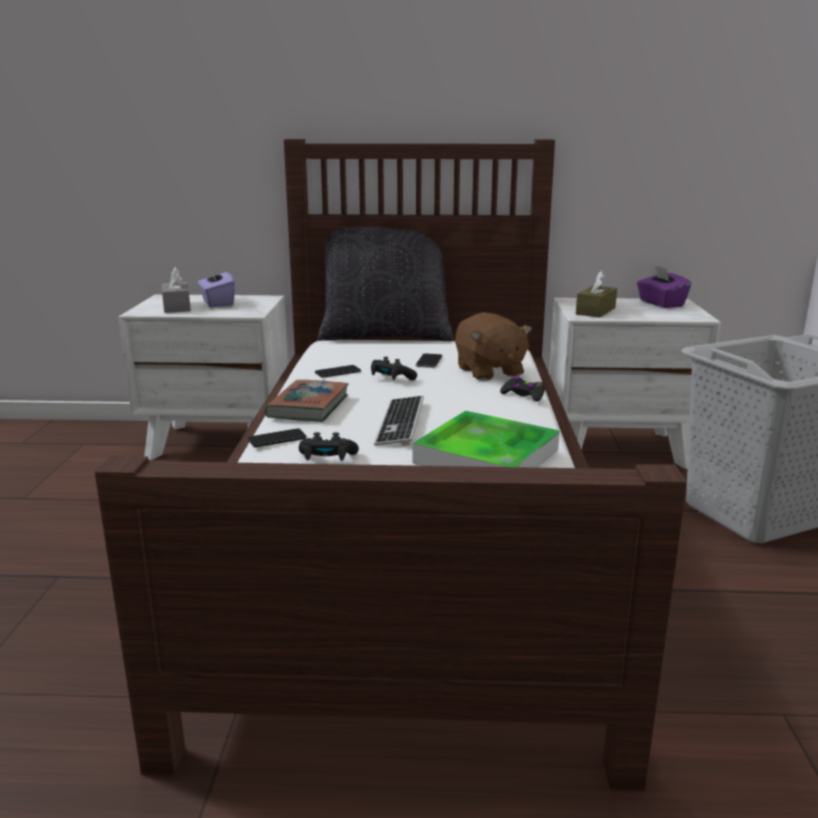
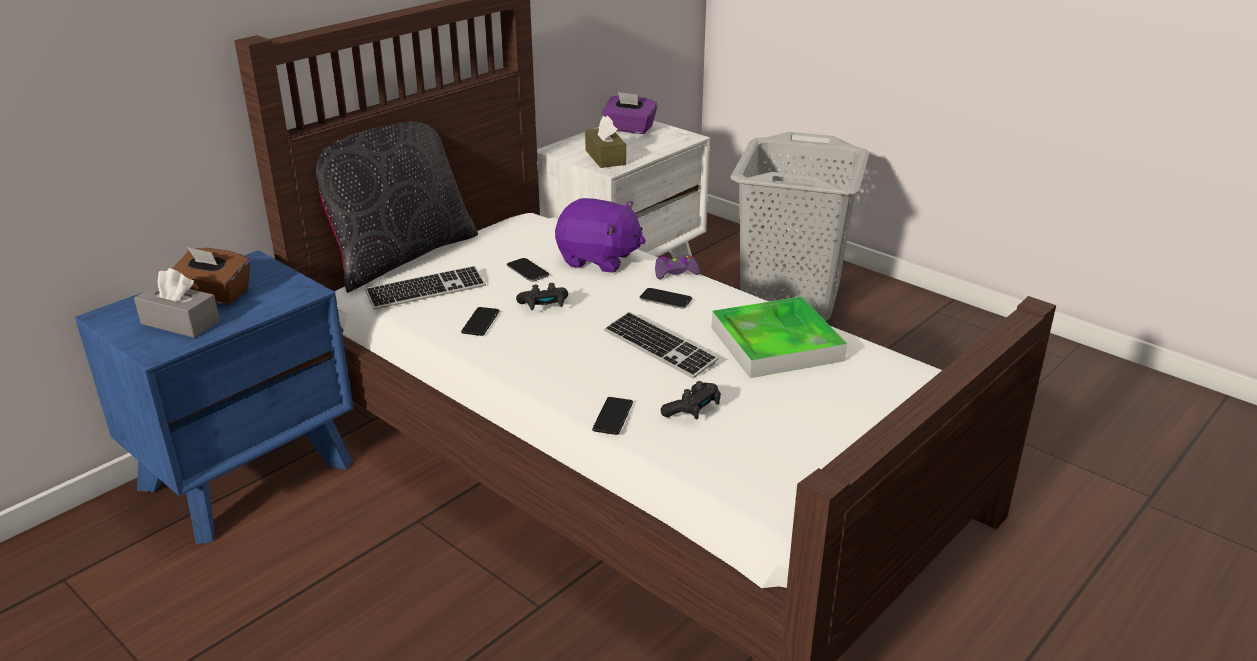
camera: 50 degrees left, 10 degrees up
white nightstand [119,294,288,460] -> blue nightstand [75,250,354,544]
purple tissue box [198,264,235,307] -> brown tissue box [172,247,250,304]
book [264,380,349,422] -> none
brown plush toy [455,312,532,381] -> purple plush toy [555,198,646,273]
black game controller [500,376,546,402] -> purple game controller [655,255,700,279]
none -> keyboard [365,266,486,310]
none -> phone [640,288,692,309]

